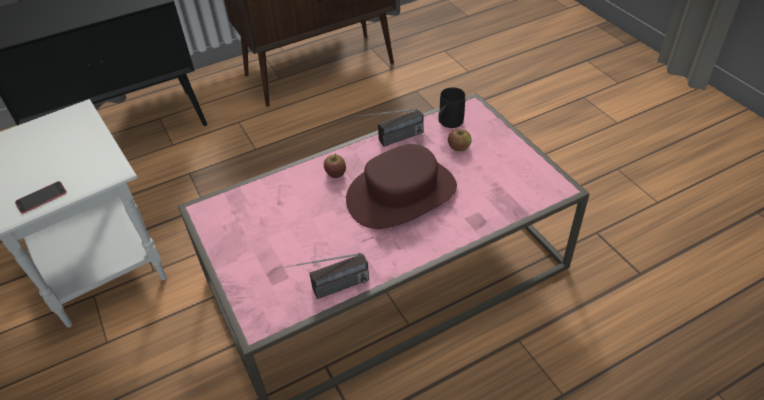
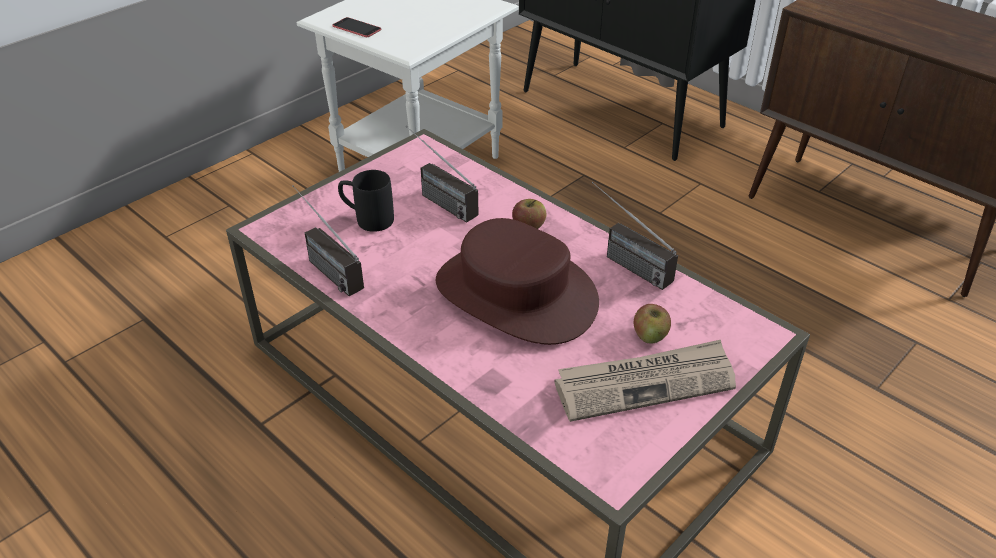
camera: 70 degrees right, 5 degrees down
black mug [438,87,465,128] -> black mug moved to [338,170,394,232]
none -> radio [406,126,479,223]
none -> newspaper [554,340,736,422]

